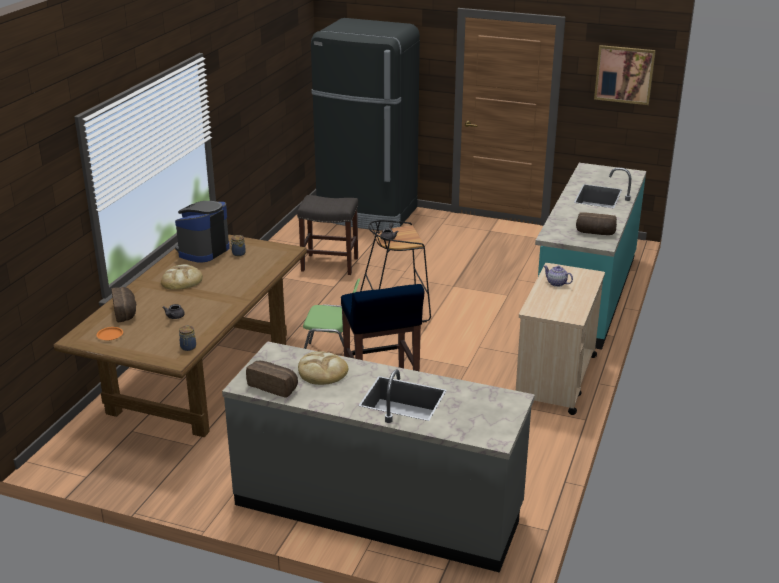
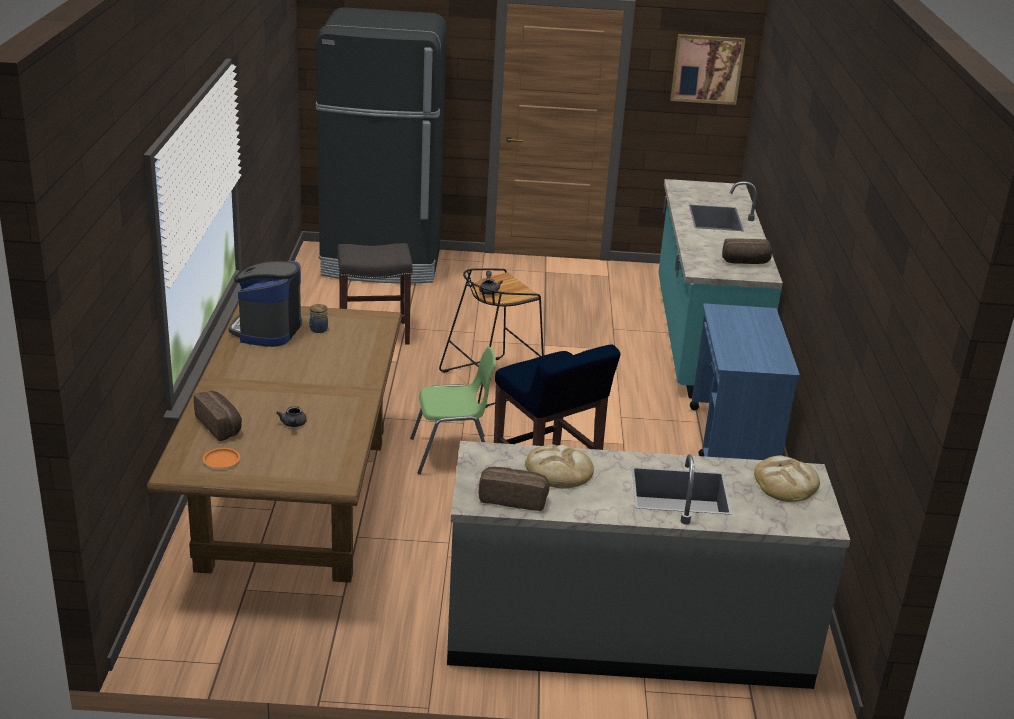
camera: 20 degrees left, 0 degrees up
bread [161,264,203,290] -> bread moved to [754,456,820,502]
jar [179,326,196,351] -> none
beige cart [516,263,605,415] -> blue cart [690,304,800,460]
teapot [544,265,573,287] -> none

